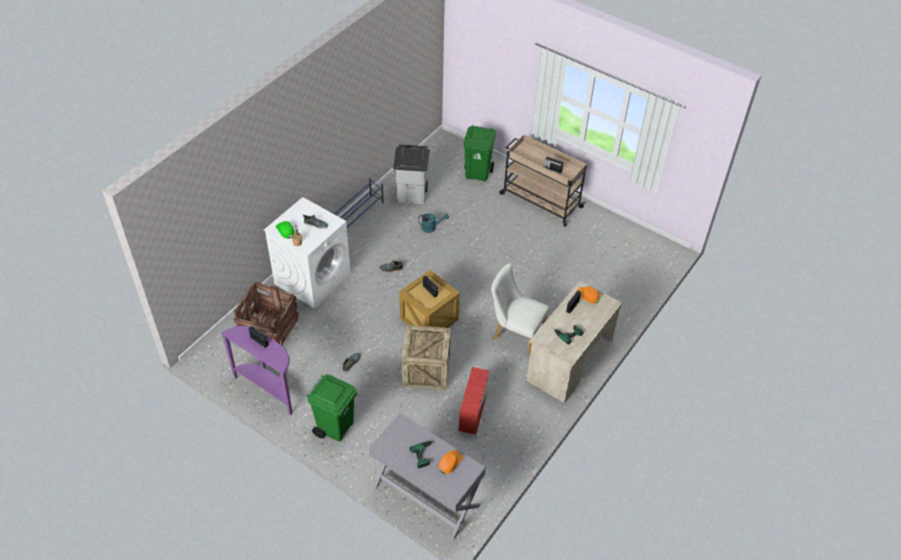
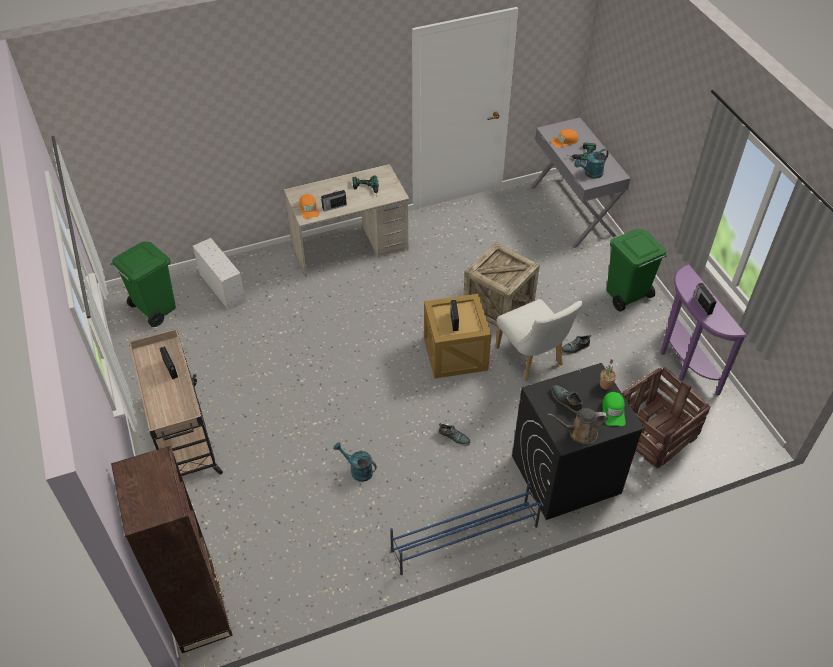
camera: 145 degrees left, 0 degrees up
white washing machine [264,197,351,308] -> black washing machine [512,363,645,520]
grey trash can [393,144,430,205] -> none
red storage box [459,367,489,434] -> none
green trash can [463,125,496,182] -> green trash can moved to [110,242,176,327]
white chair [491,263,549,355] -> white chair moved to [495,299,583,381]
none -> brown bookcase [111,446,233,653]
none -> white storage box [193,238,246,310]
none -> brown watering can [548,408,608,444]
none -> turquoise watering can [574,149,609,179]

